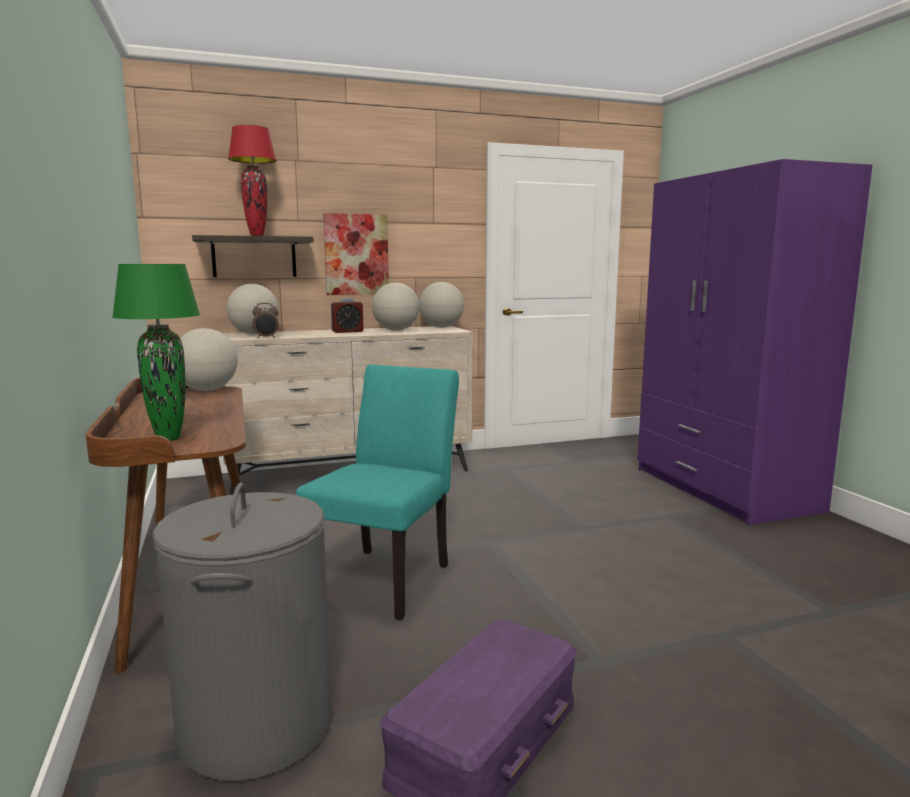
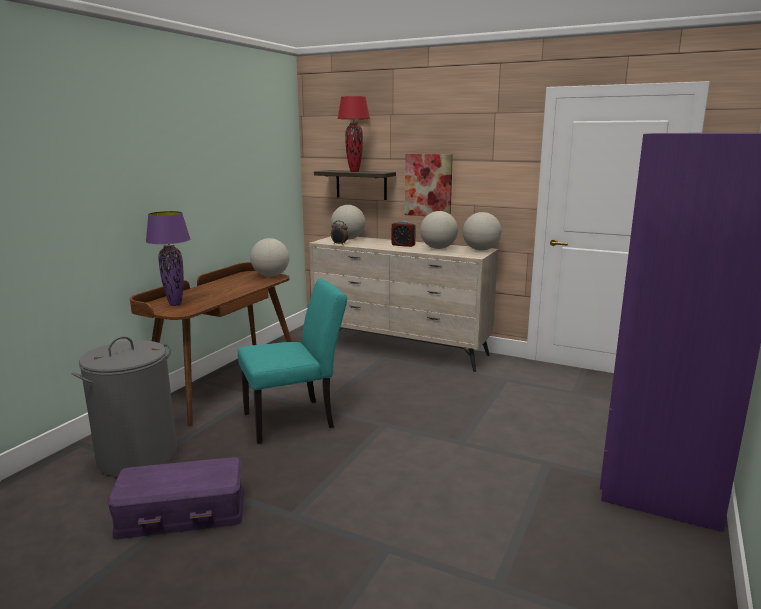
camera: 45 degrees right, 5 degrees up
green table lamp [112,264,200,441] -> purple table lamp [146,211,190,306]

